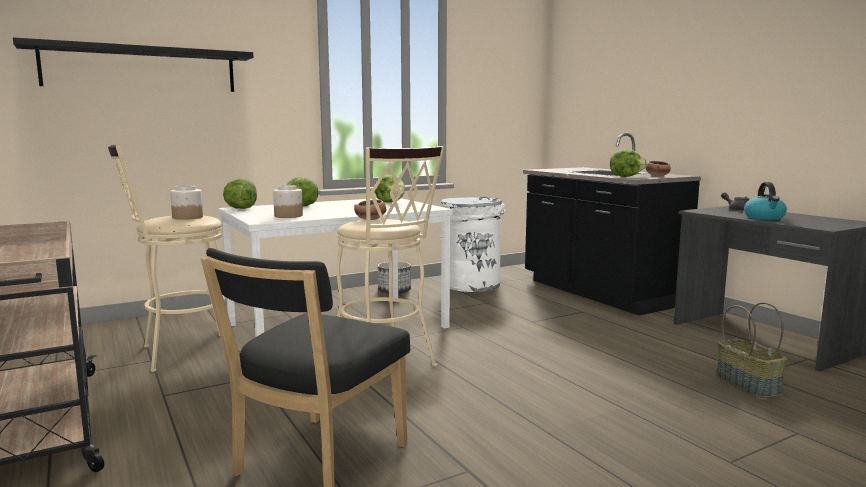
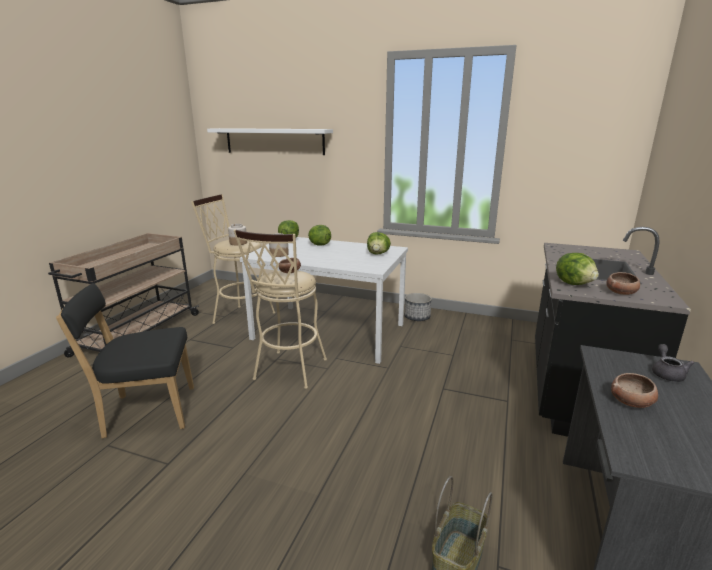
camera: 50 degrees right, 10 degrees up
black shelf [13,37,254,92] -> white shelf [207,128,333,155]
white trash can [440,197,505,292] -> none
kettle [744,182,787,220] -> bowl [611,373,658,408]

